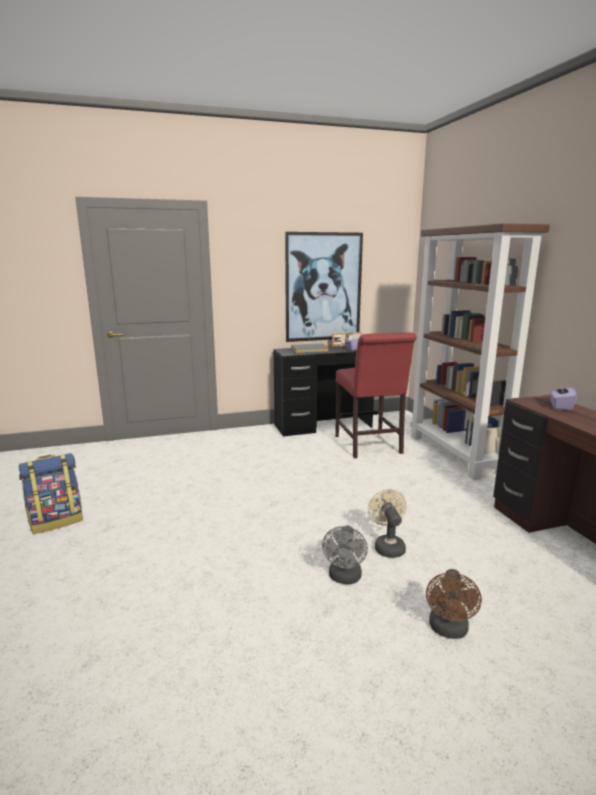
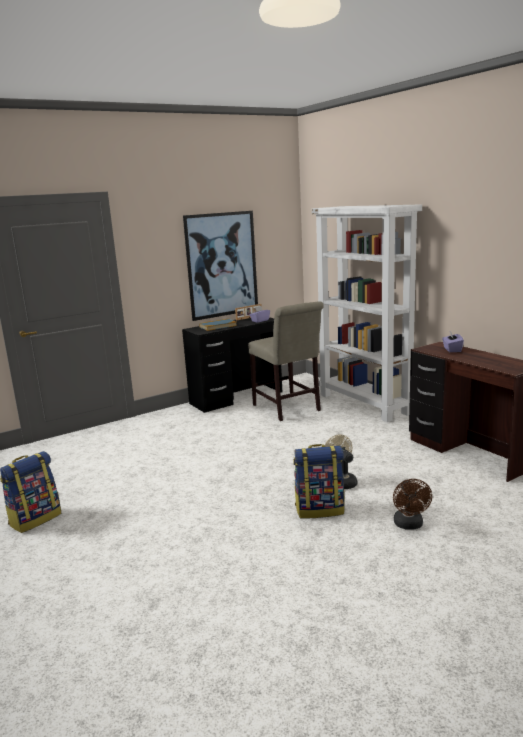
camera: 15 degrees left, 0 degrees up
grey fan [322,525,368,584] -> backpack [293,444,345,519]
red chair [335,332,416,458] -> beige chair [248,301,324,421]
brown bookcase [410,223,550,480] -> white bookcase [312,204,422,422]

